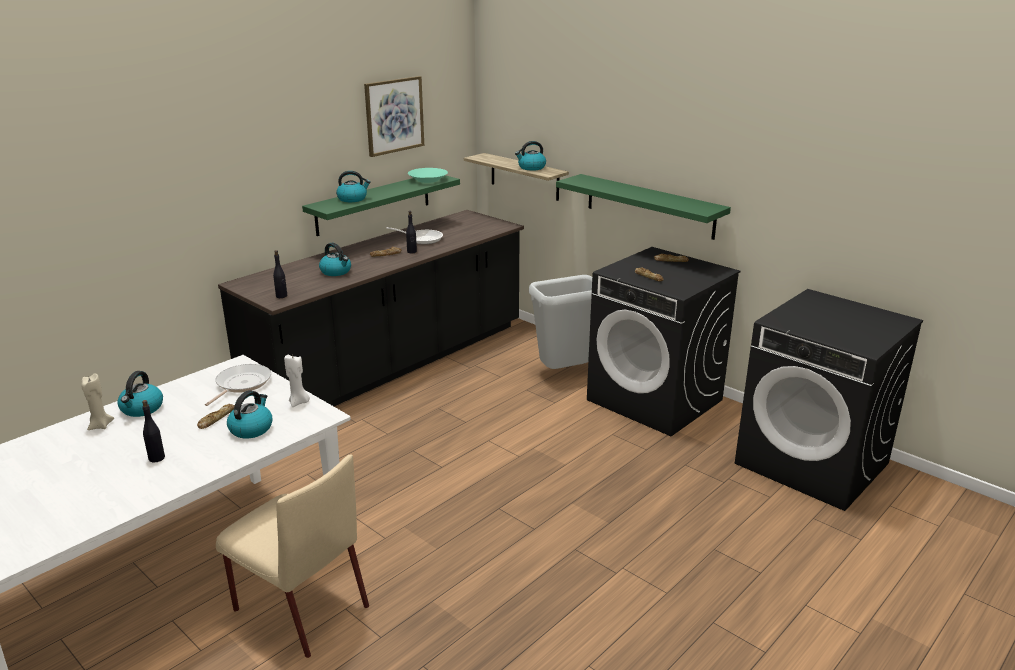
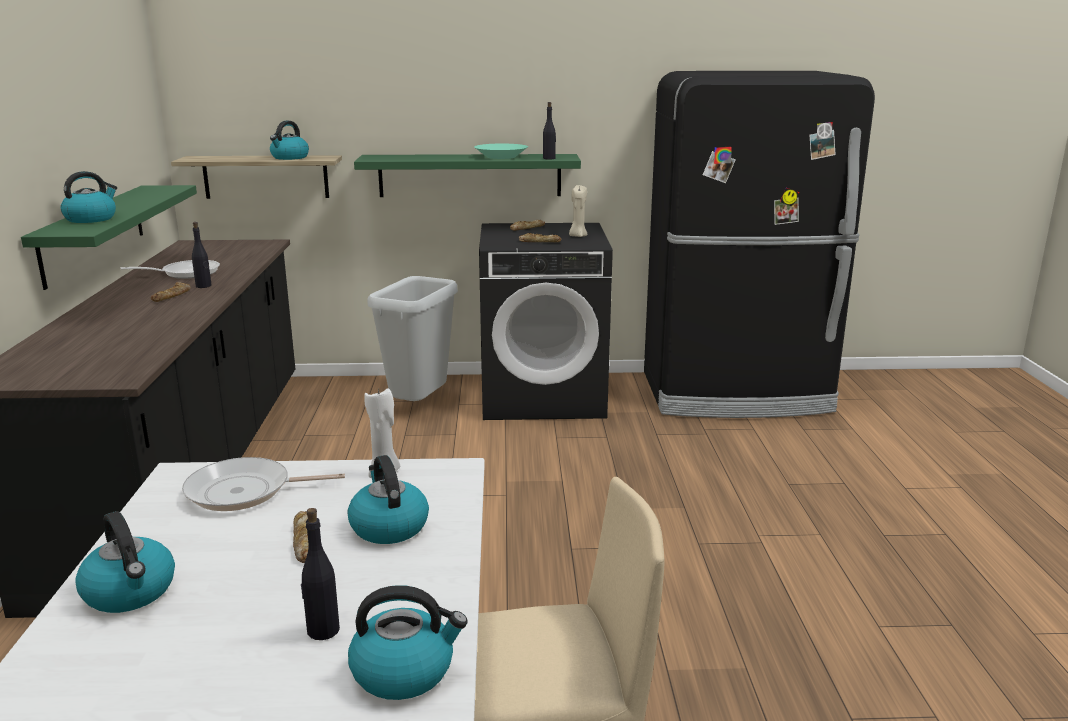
camera: 45 degrees left, 5 degrees down
beige candle [81,373,114,430] -> beige candle moved to [569,185,587,237]
frying pan [205,364,271,406] -> frying pan turned 75 degrees counterclockwise [182,457,345,511]
black bottle [273,250,287,298] -> black bottle moved to [543,102,556,159]
kettle [319,243,351,276] -> kettle moved to [348,585,468,700]
picture [364,76,424,157] -> none
turquoise bowl [408,168,448,183] -> turquoise bowl moved to [474,144,528,159]
black washing machine [735,289,923,511] -> black fridge [644,71,875,418]

